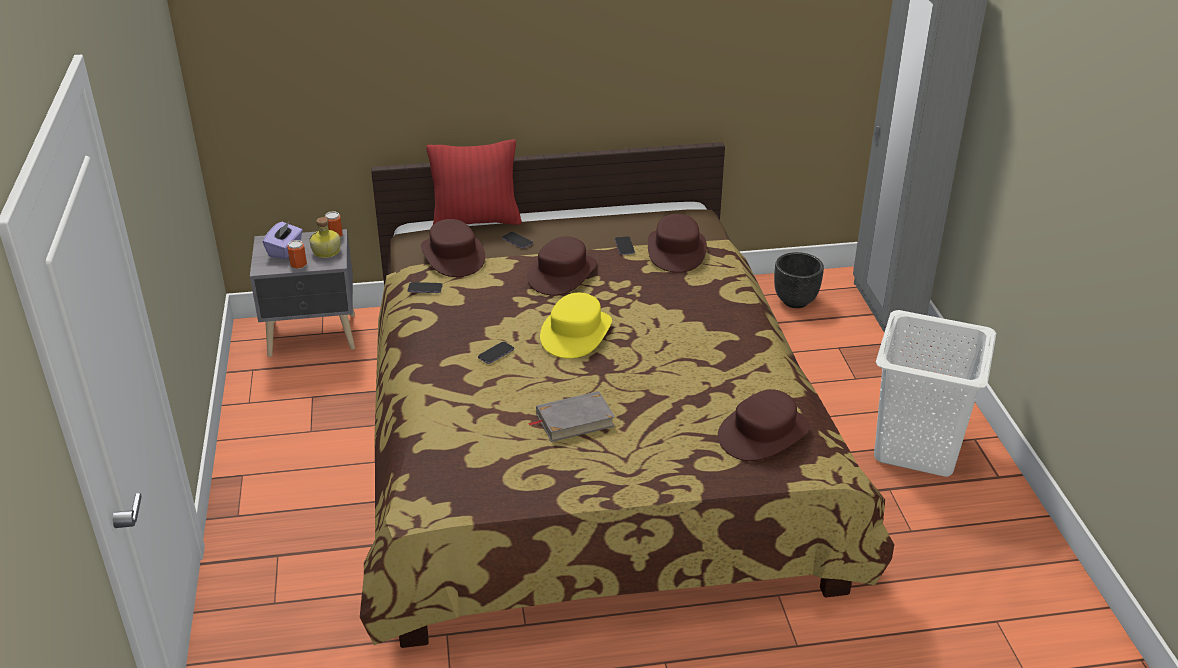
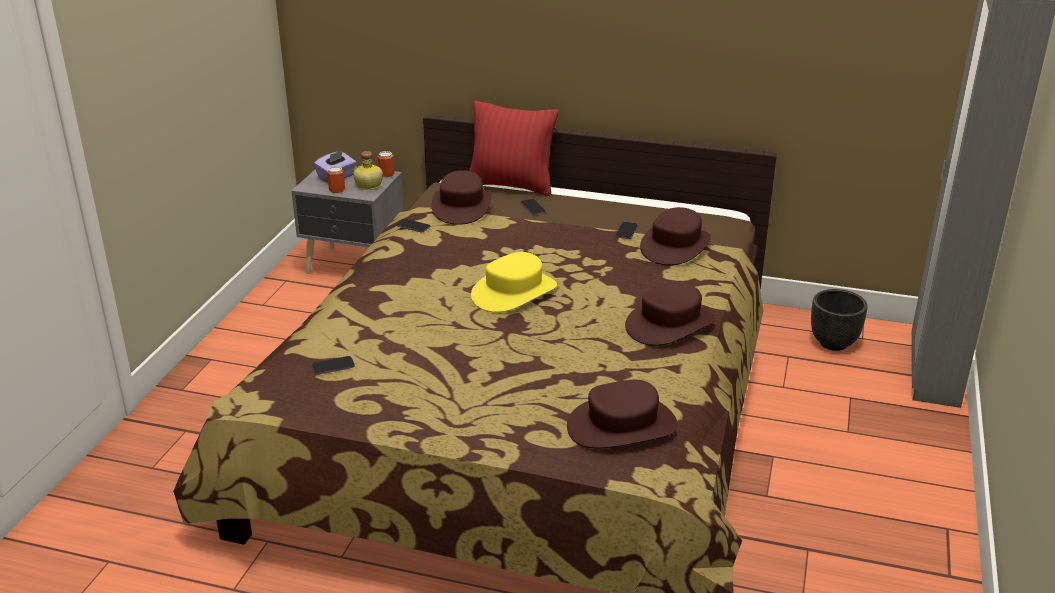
camera: 25 degrees right, 5 degrees down
phone [478,342,514,364] -> phone moved to [311,356,355,375]
brown hat [527,236,597,295] -> brown hat moved to [625,282,716,346]
grey book [529,391,615,442] -> none
white laundry basket [874,310,996,477] -> none

